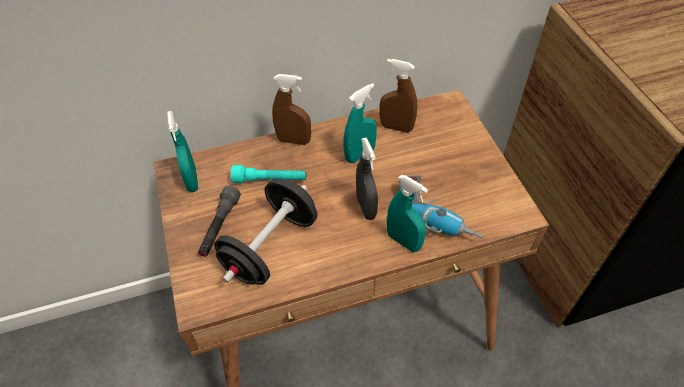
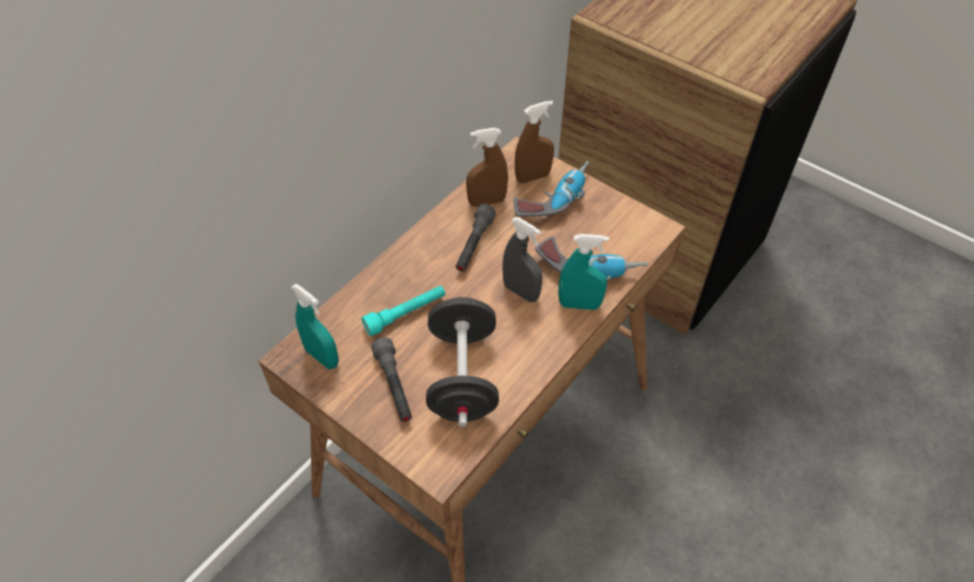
camera: 35 degrees left, 0 degrees up
brown spray bottle [272,74,311,145] -> brown spray bottle moved to [515,101,554,183]
turquoise spray bottle [343,83,377,163] -> grey flashlight [456,204,496,272]
none -> power drill [514,161,589,217]

